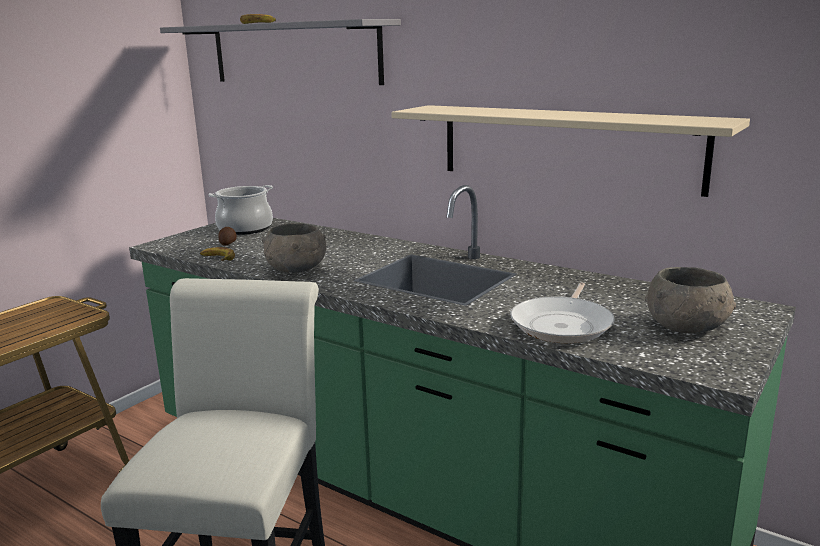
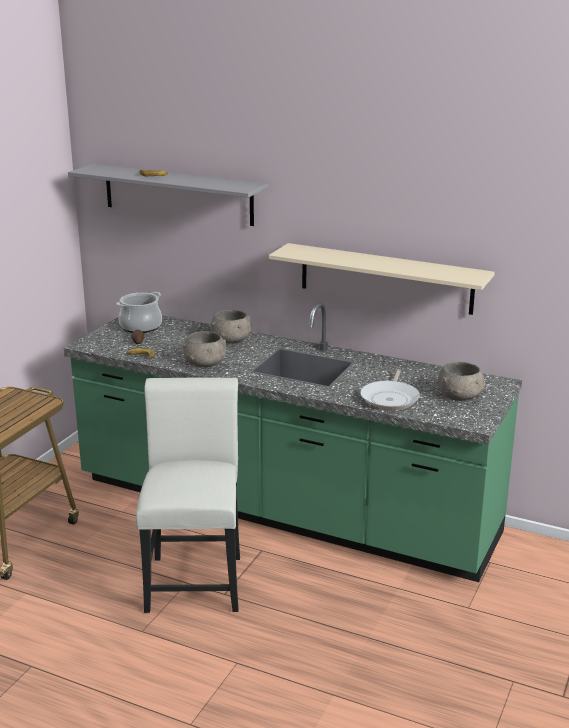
camera: 10 degrees left, 5 degrees up
none -> grey bowl [211,310,251,343]

